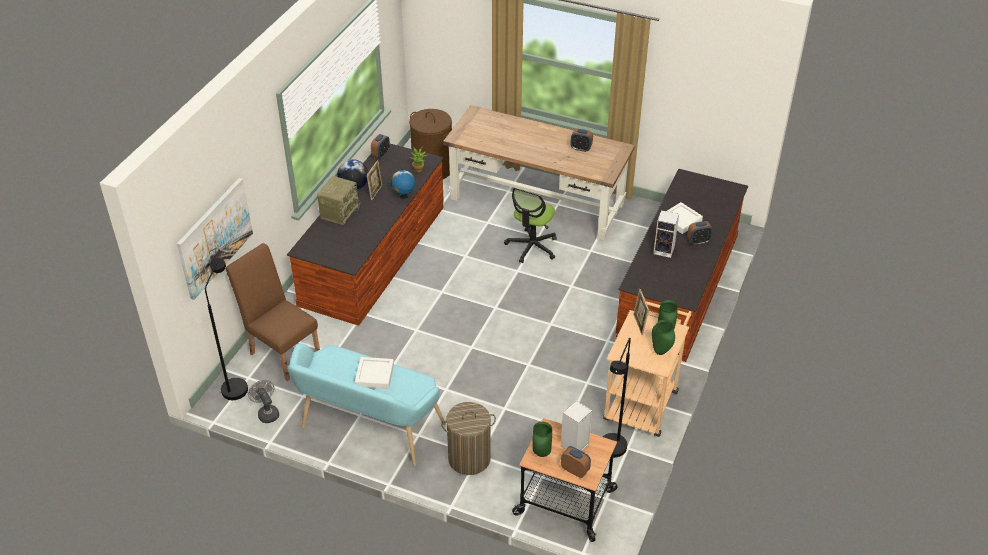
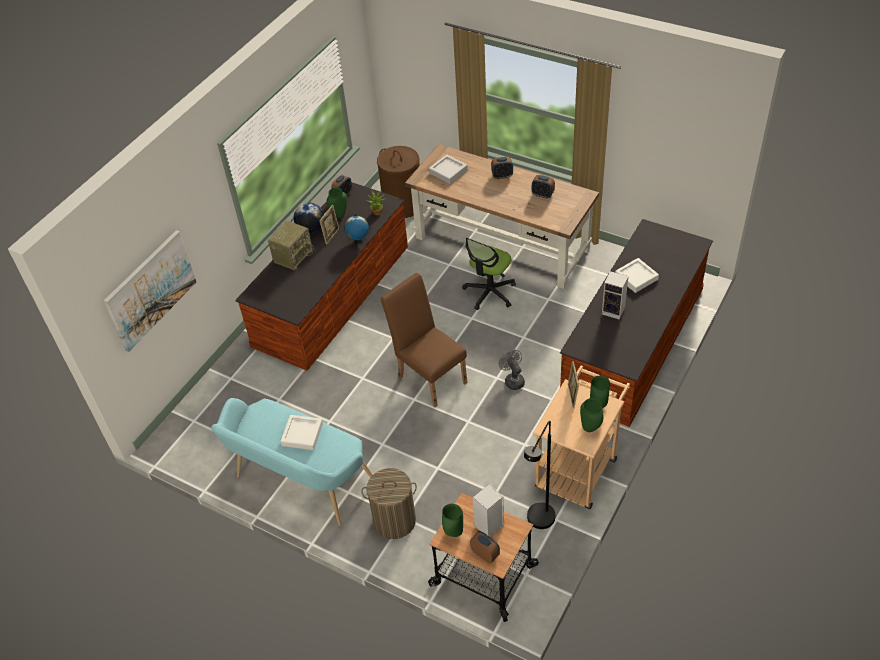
camera: 10 degrees right, 5 degrees up
black floor lamp [205,257,248,400] -> none
brown chair [226,243,320,381] -> brown chair moved to [381,273,467,407]
grey fan [248,380,279,423] -> grey fan moved to [498,350,525,390]
alarm clock [687,221,713,245] -> alarm clock moved to [491,157,513,179]
none -> green vase [327,188,347,218]
none -> grey tray [429,155,468,184]

